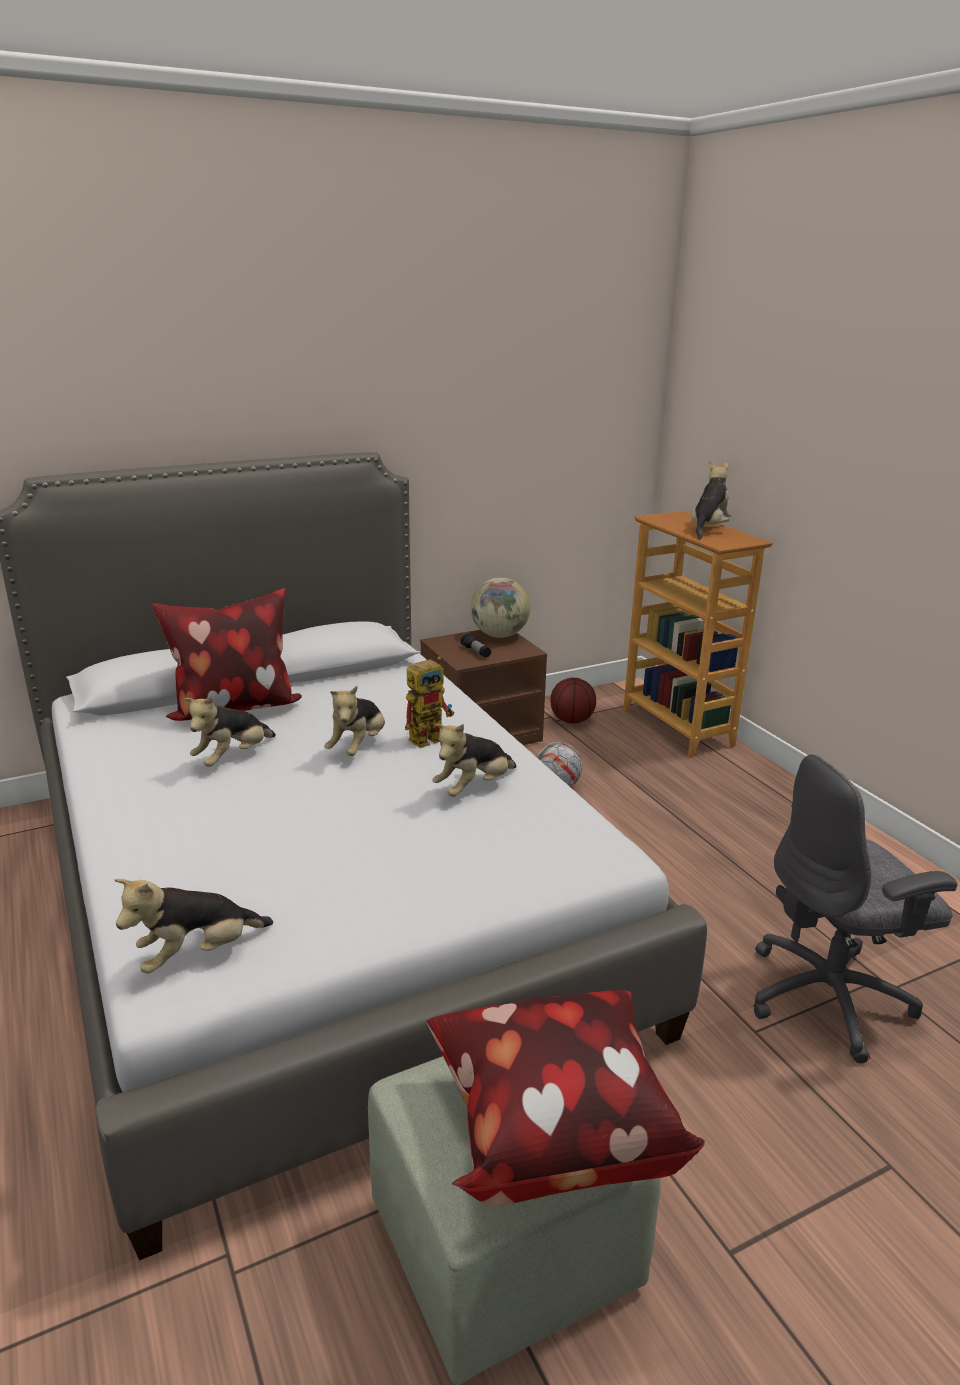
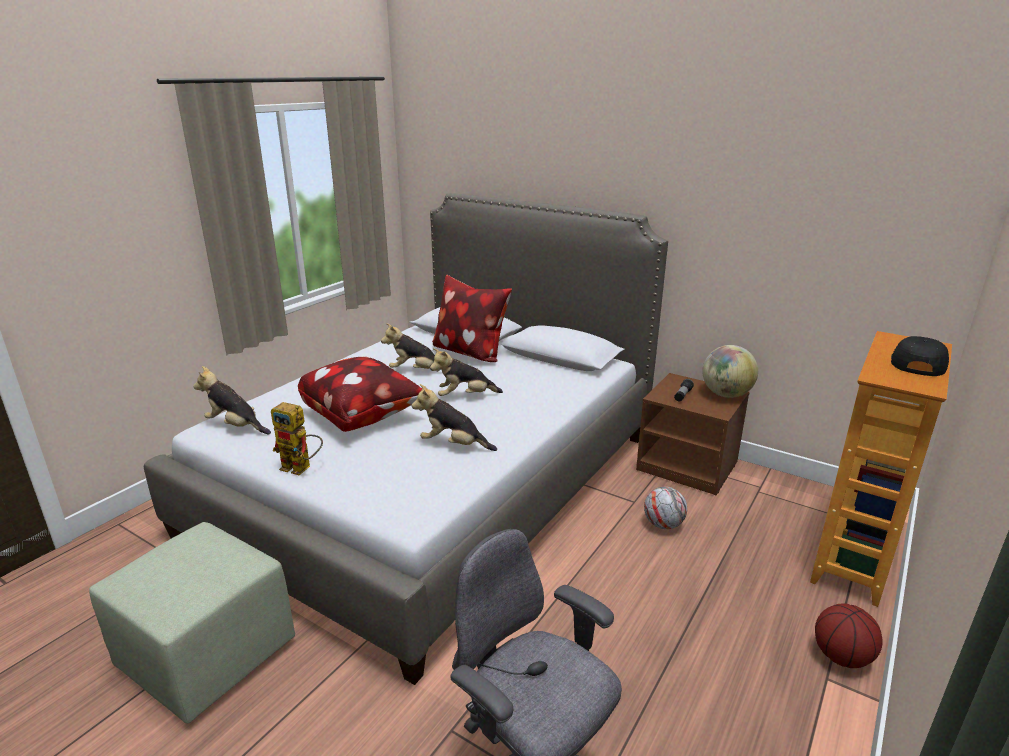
camera: 60 degrees right, 0 degrees up
toy robot [405,656,454,748] -> toy robot moved to [271,402,323,475]
pillow [427,990,705,1207] -> pillow moved to [298,357,422,432]
basketball [550,678,596,724] -> basketball moved to [815,603,883,668]
plush toy [691,461,731,539] -> black cap [891,336,949,376]

